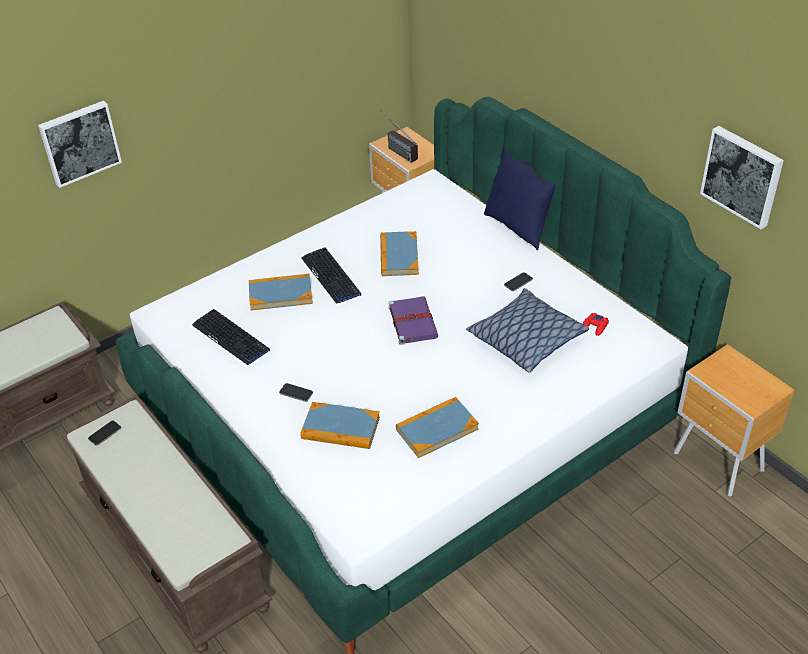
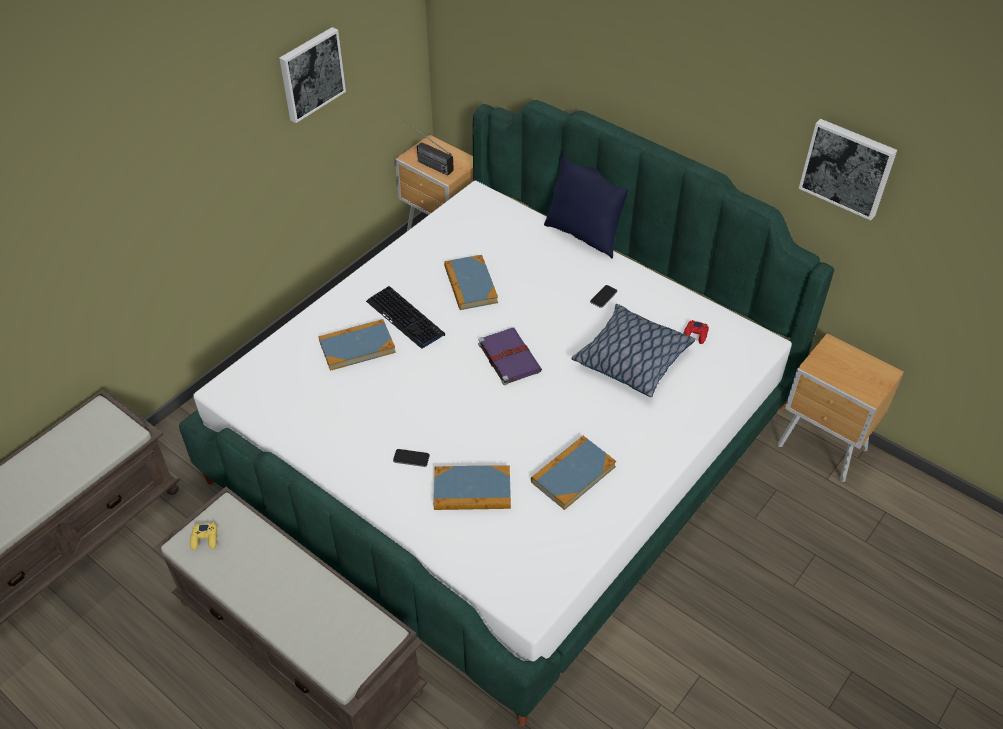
camera: 15 degrees left, 5 degrees up
picture [38,101,122,188] -> picture moved to [279,27,346,123]
phone [88,421,121,446] -> yellow game controller [190,523,217,550]
keyboard [192,309,270,365] -> none

